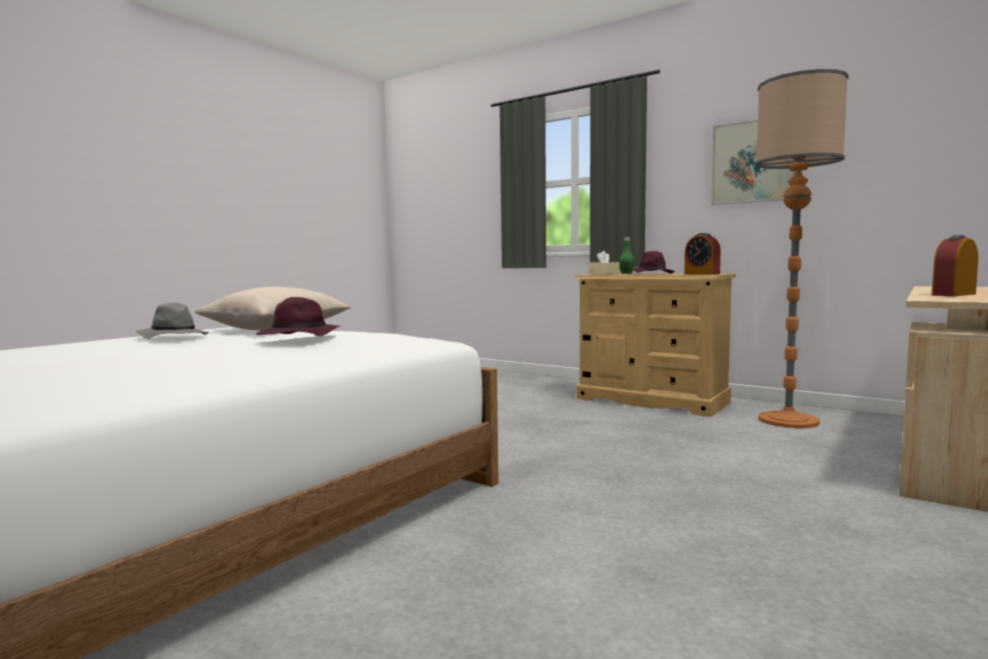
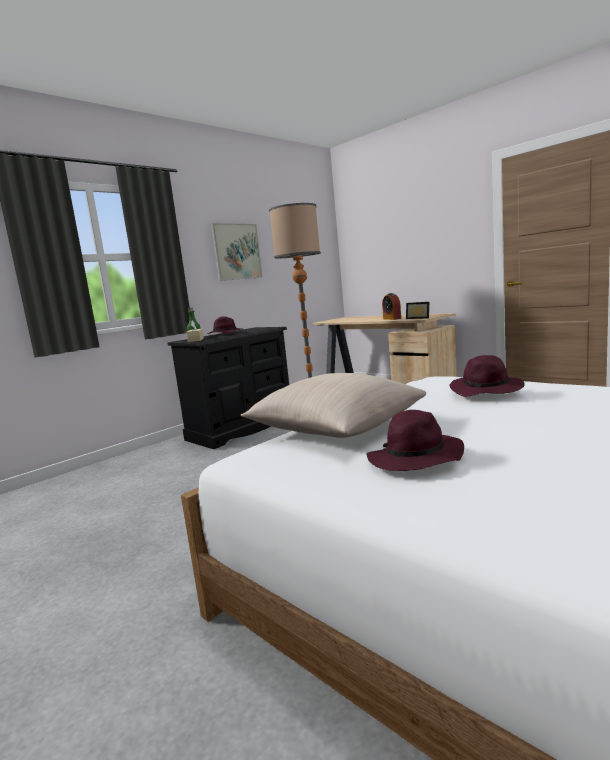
camera: 80 degrees left, 5 degrees up
grey hat [136,303,209,339] -> purple hat [367,410,464,471]
beige dresser [575,274,736,417] -> black dresser [168,327,289,449]
alarm clock [684,233,721,275] -> none
none -> picture frame [406,302,429,319]

